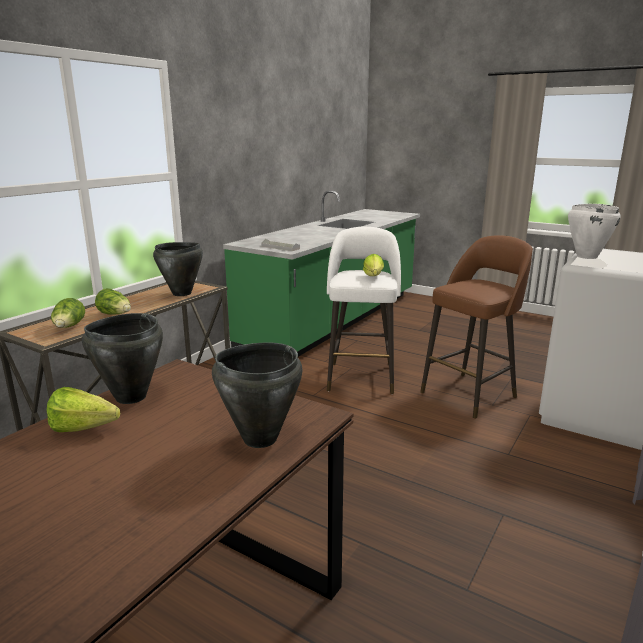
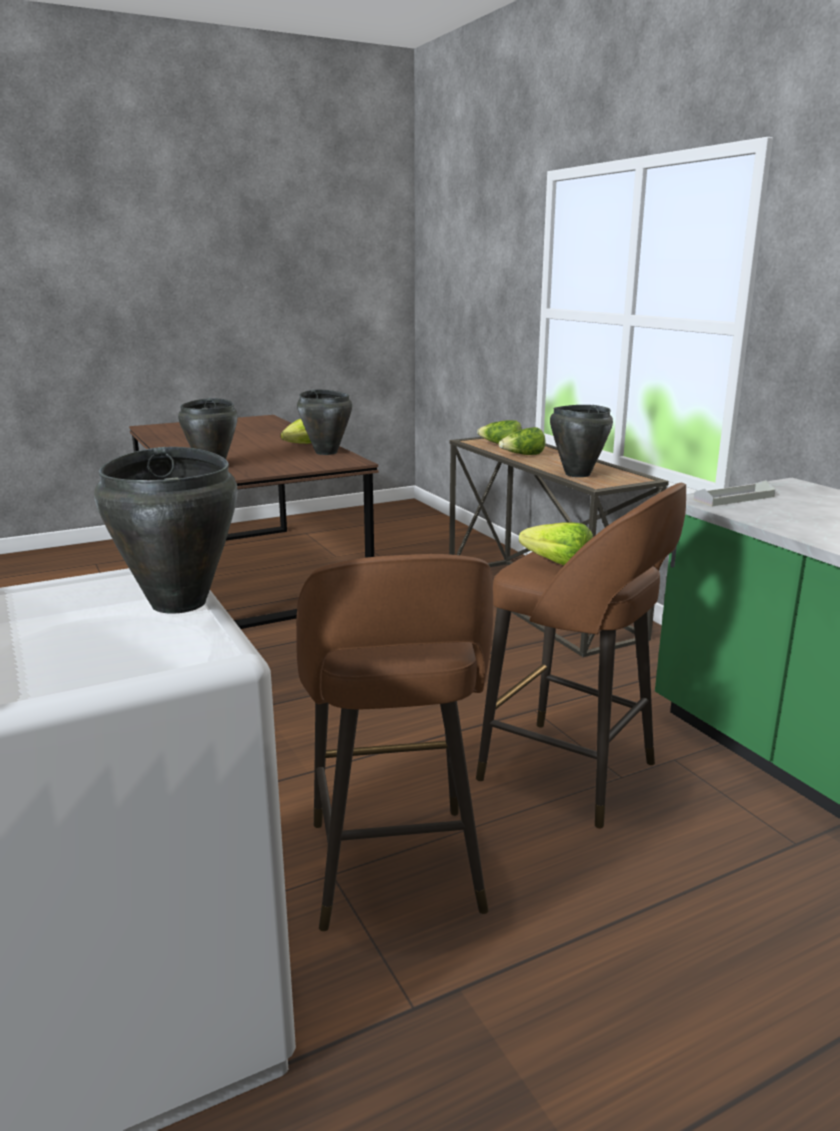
camera: 120 degrees right, 0 degrees up
white stool [327,227,401,394] -> brown stool [476,483,686,829]
white cooking pot [568,204,621,259] -> black cooking pot [94,447,238,614]

